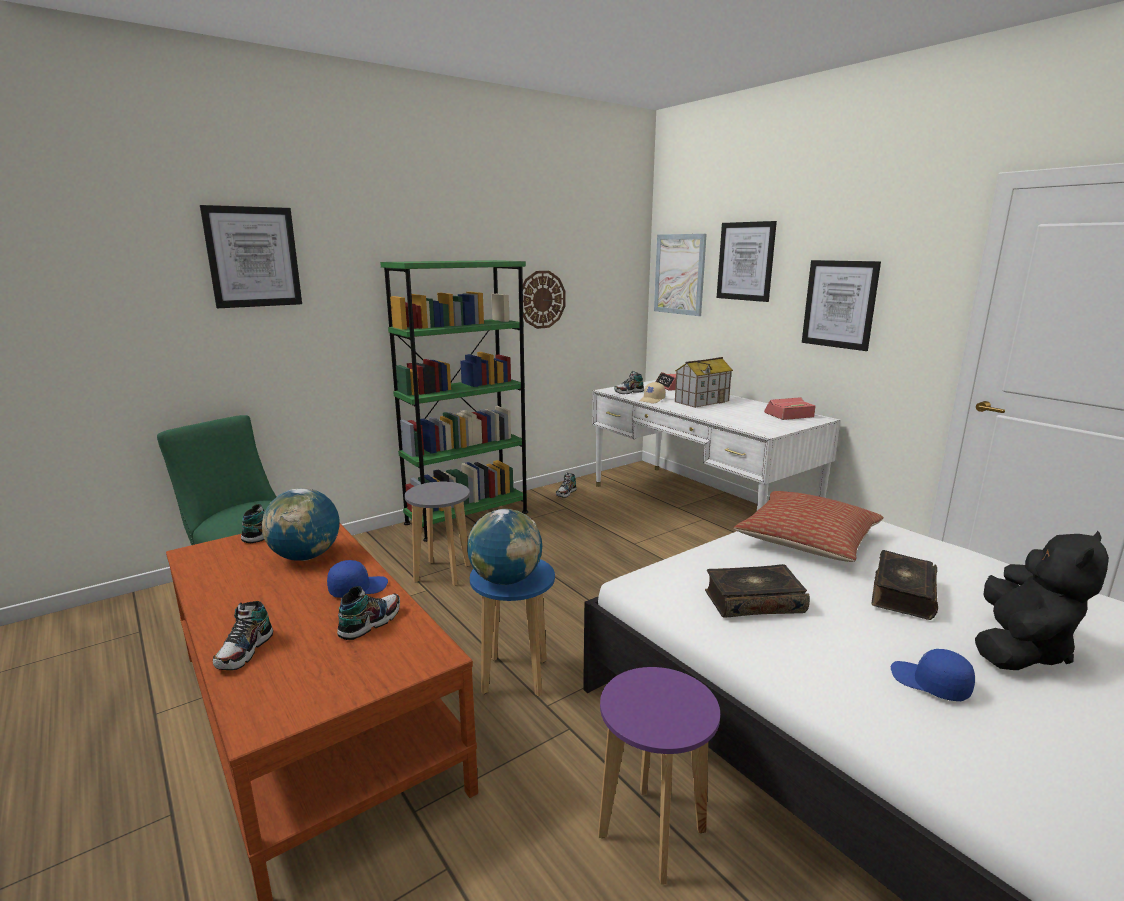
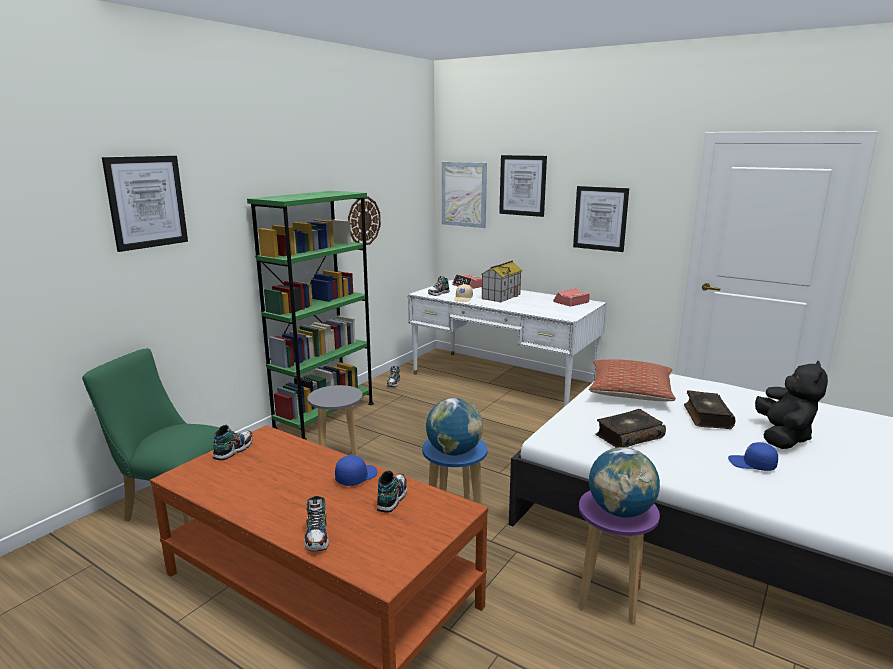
camera: 20 degrees left, 0 degrees up
globe [262,488,340,561] -> globe moved to [589,447,660,518]

